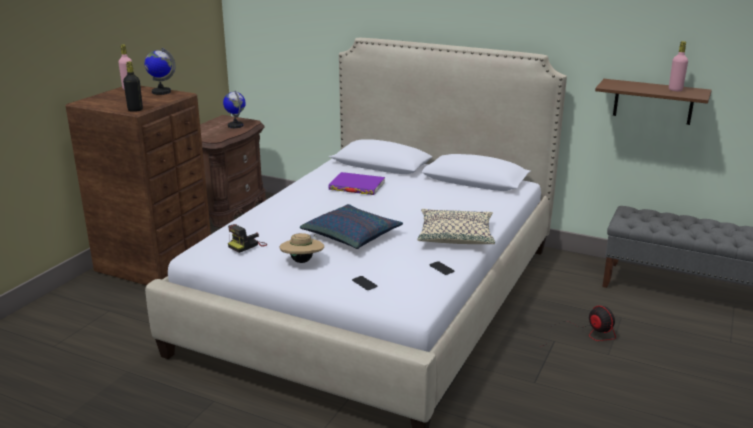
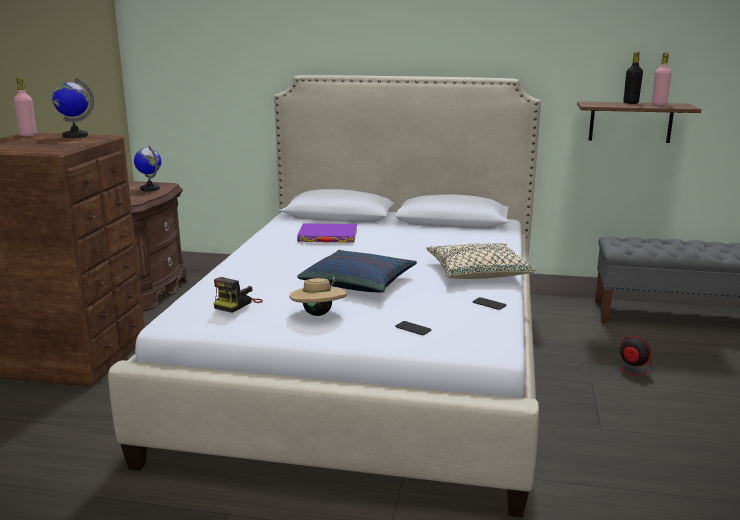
camera: 15 degrees left, 5 degrees down
black bottle [123,61,143,112] -> black bottle moved to [623,52,643,104]

